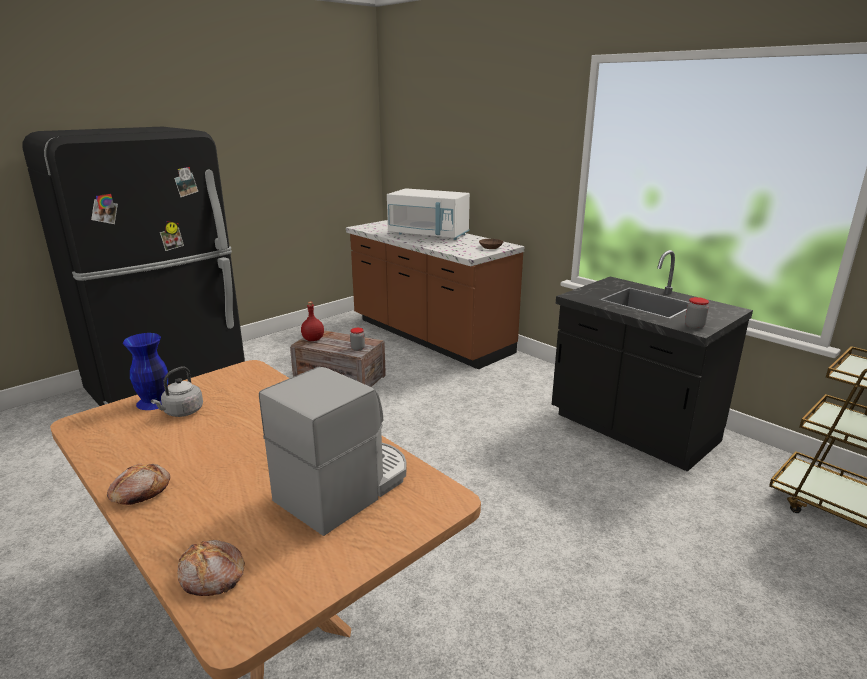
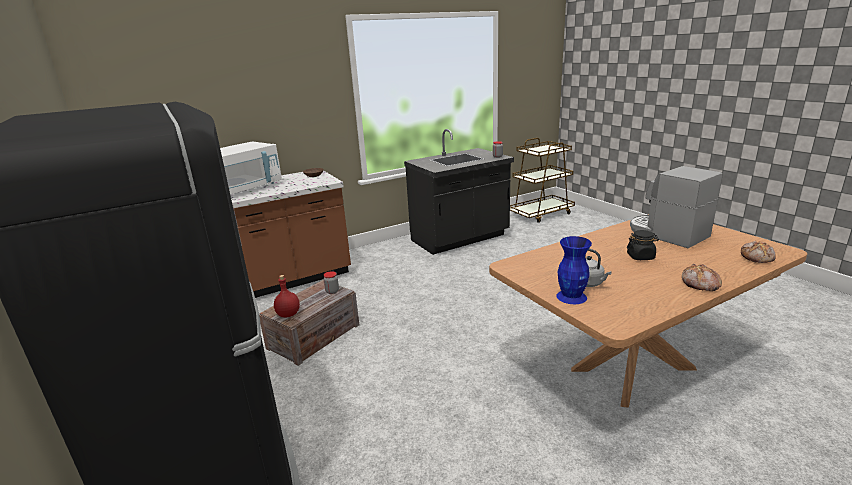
camera: 75 degrees left, 0 degrees up
none -> black jar [627,230,659,260]

